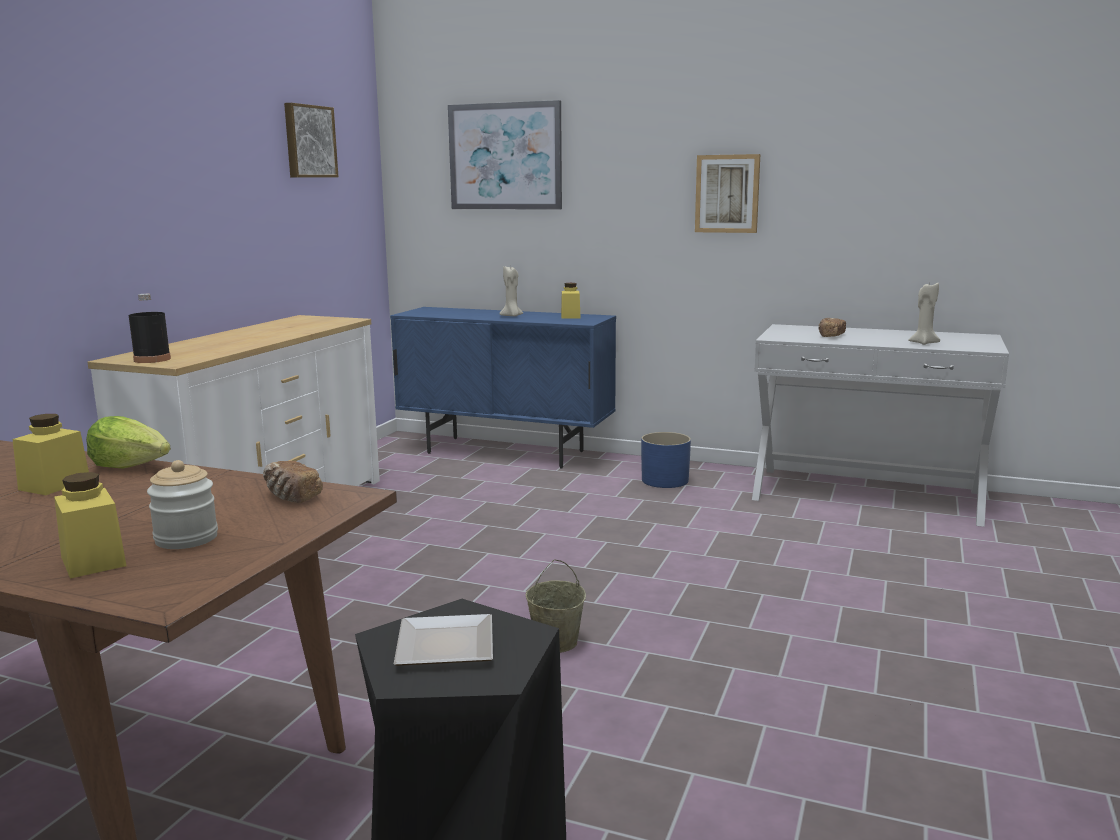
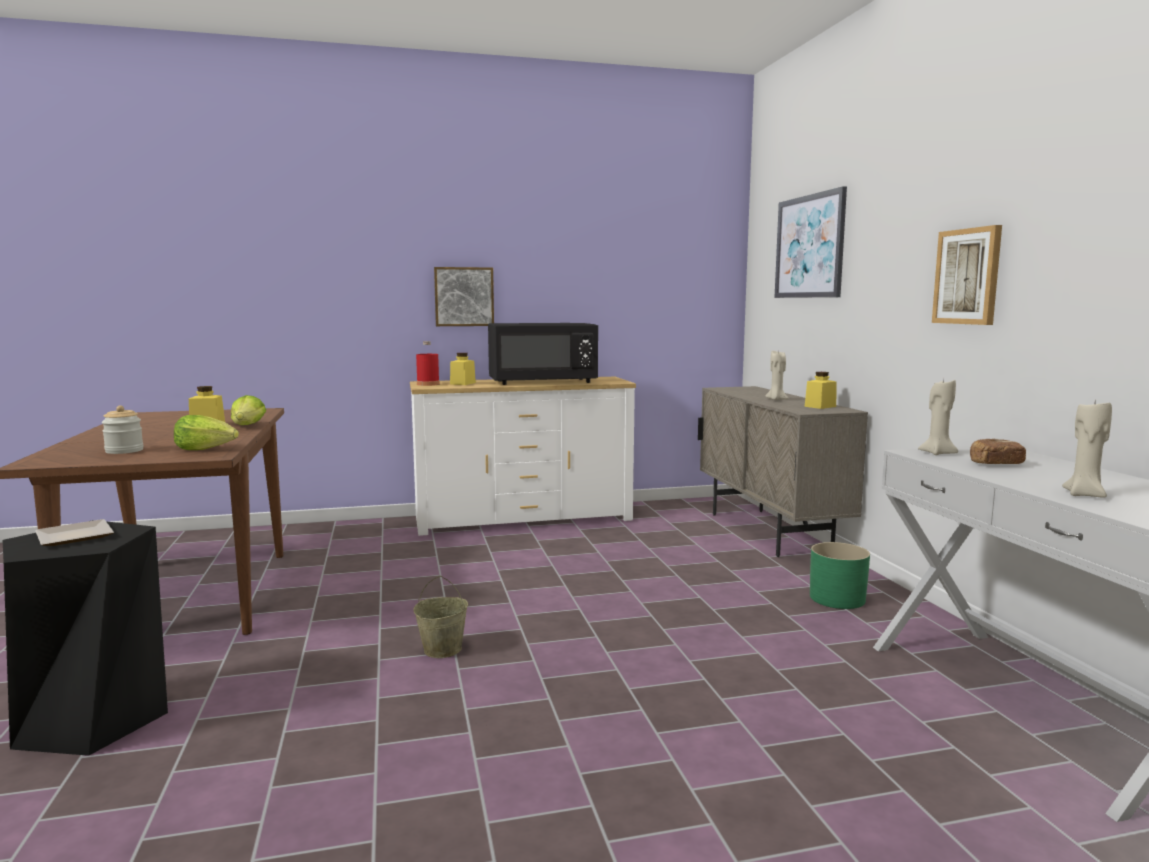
camera: 55 degrees right, 5 degrees down
yellow jar [54,472,127,579] -> yellow jar moved to [450,353,476,385]
black bottle [129,294,171,363] -> red bottle [416,341,440,386]
bread [263,461,323,503] -> lettuce [174,415,239,450]
picture [284,103,338,177] -> picture moved to [434,267,494,326]
blue cabinet [390,307,616,468] -> beige cabinet [698,386,868,557]
blue planter [641,432,691,488] -> green planter [810,542,870,609]
none -> black microwave [488,323,598,385]
none -> beige candle [918,378,958,455]

